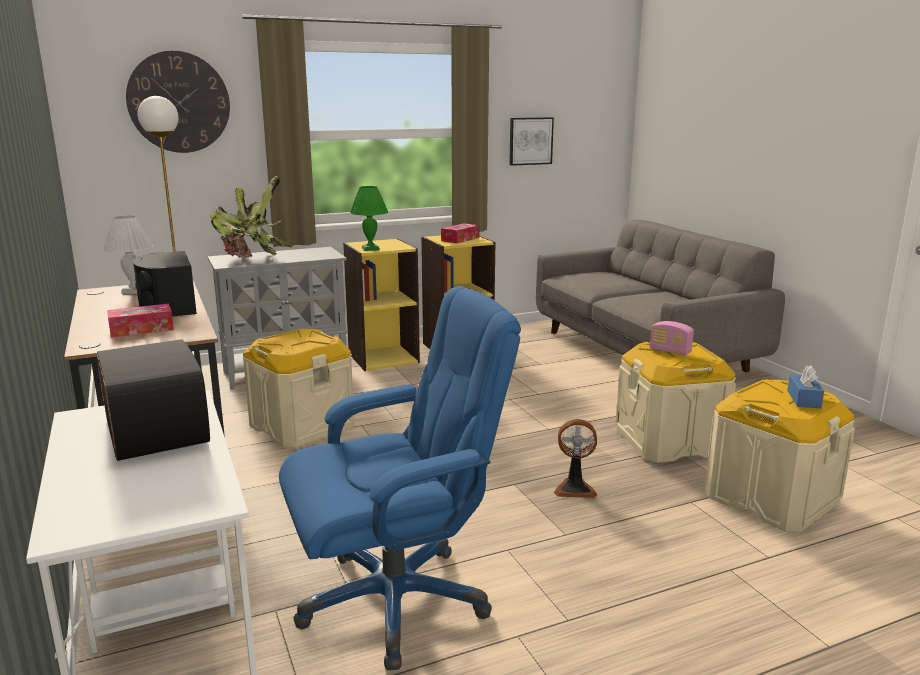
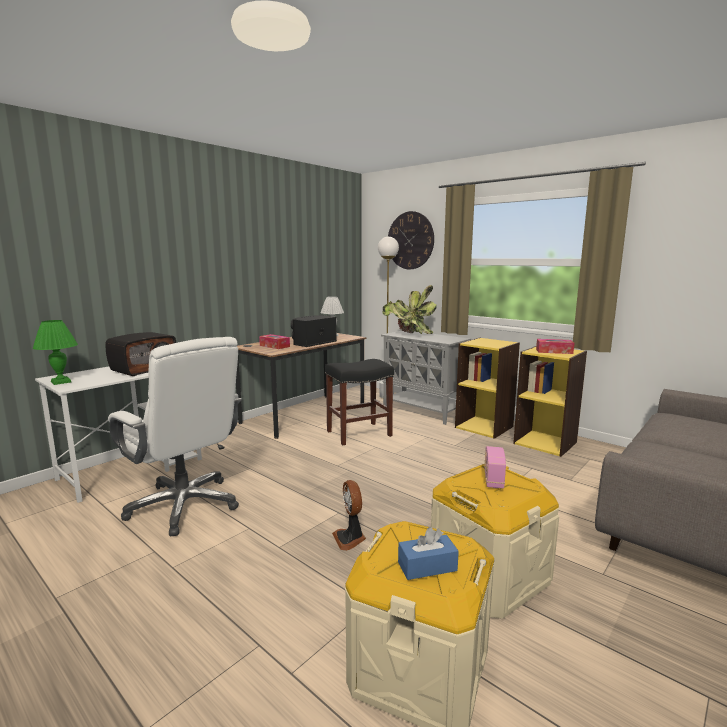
camera: 65 degrees right, 5 degrees down
beige storage box [243,329,354,448] -> black stool [325,359,394,445]
blue office chair [279,286,521,670] -> white office chair [108,337,242,537]
green table lamp [350,186,388,251] -> green table lamp moved to [33,320,78,385]
picture [509,117,554,166] -> none

